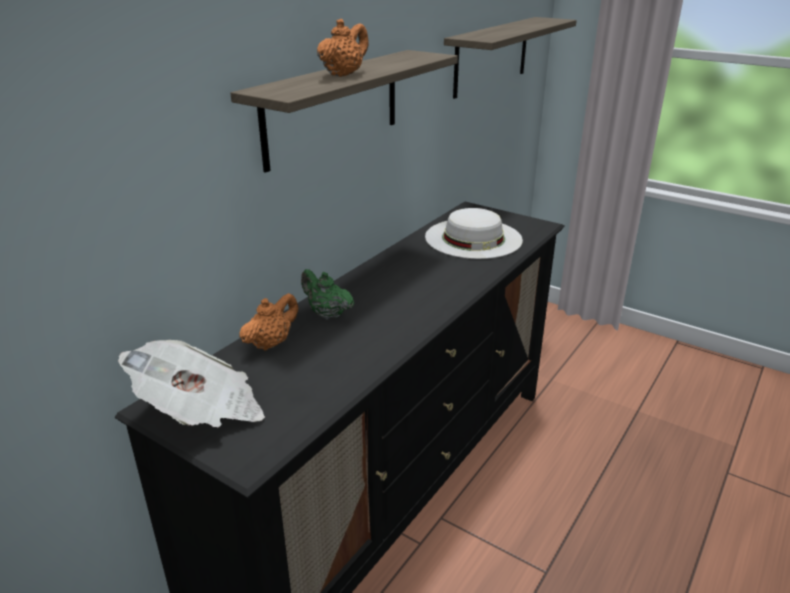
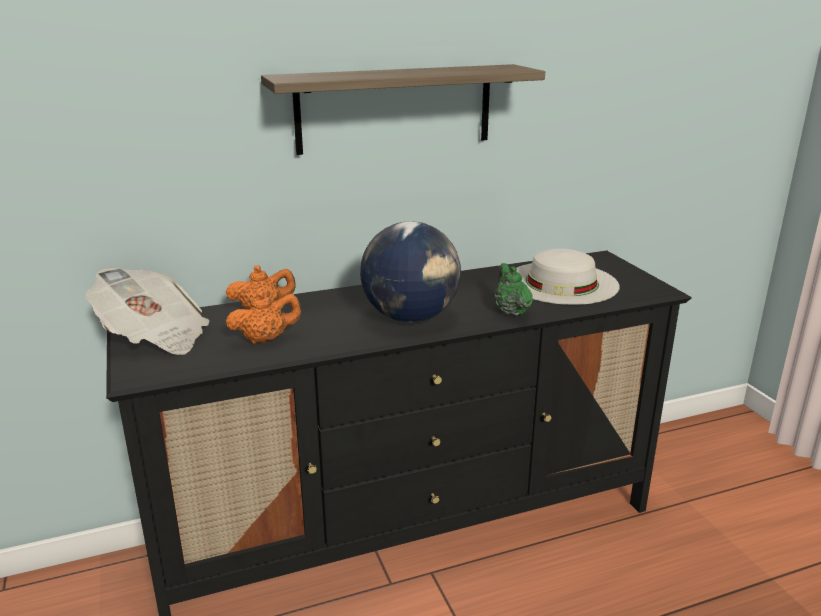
camera: 35 degrees right, 5 degrees down
green teapot [301,269,354,319] -> green teapot moved to [494,263,533,316]
orange teapot [317,19,369,77] -> orange teapot moved to [226,291,301,344]
shelf [444,17,577,99] -> none
none -> globe [360,221,461,322]

